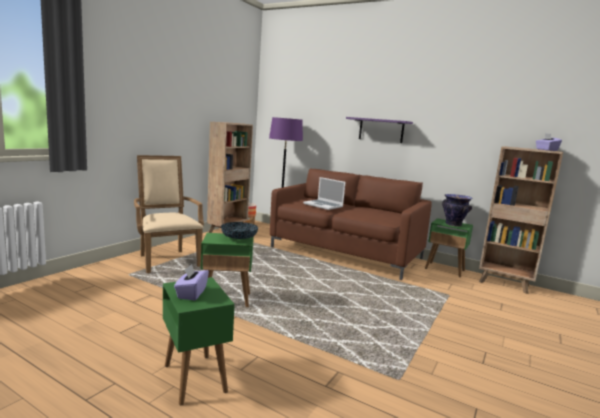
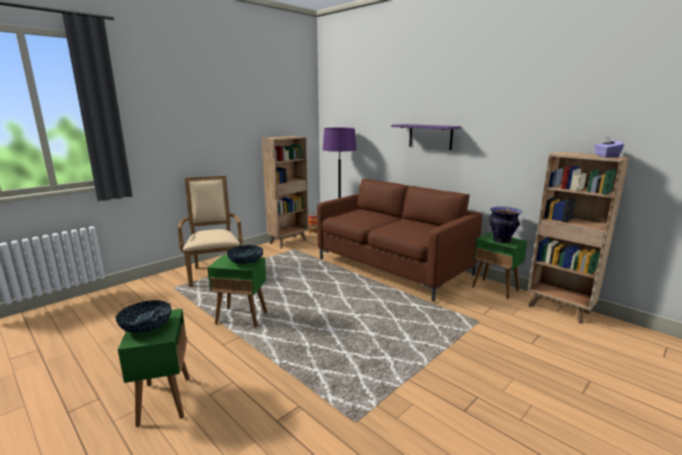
camera: 15 degrees right, 5 degrees up
purple tissue box [174,264,209,300] -> bowl [116,300,171,333]
laptop [303,177,345,210] -> none

